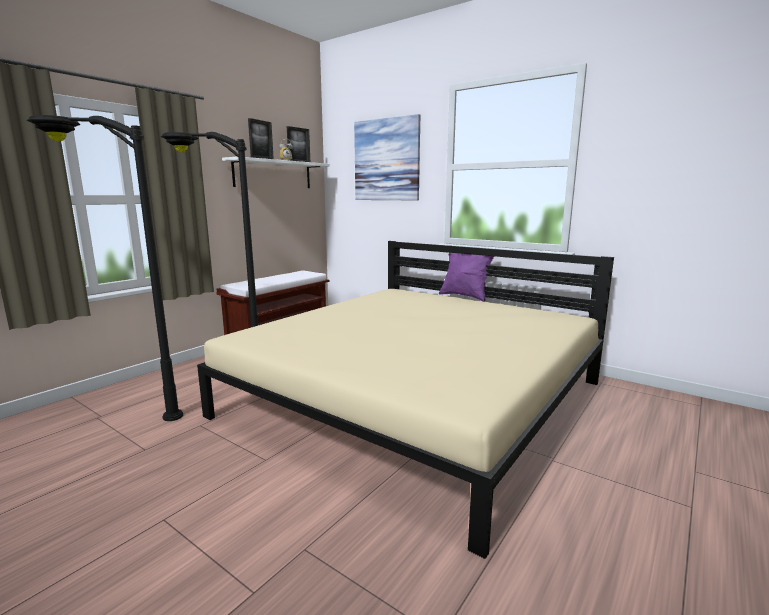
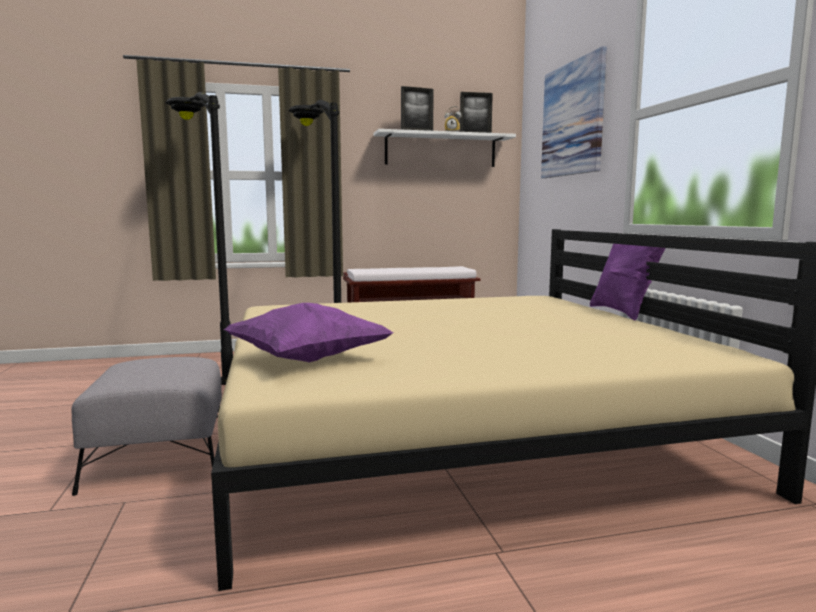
camera: 40 degrees right, 5 degrees down
none -> grey ottoman [71,357,222,496]
none -> purple pillow [224,303,393,362]

